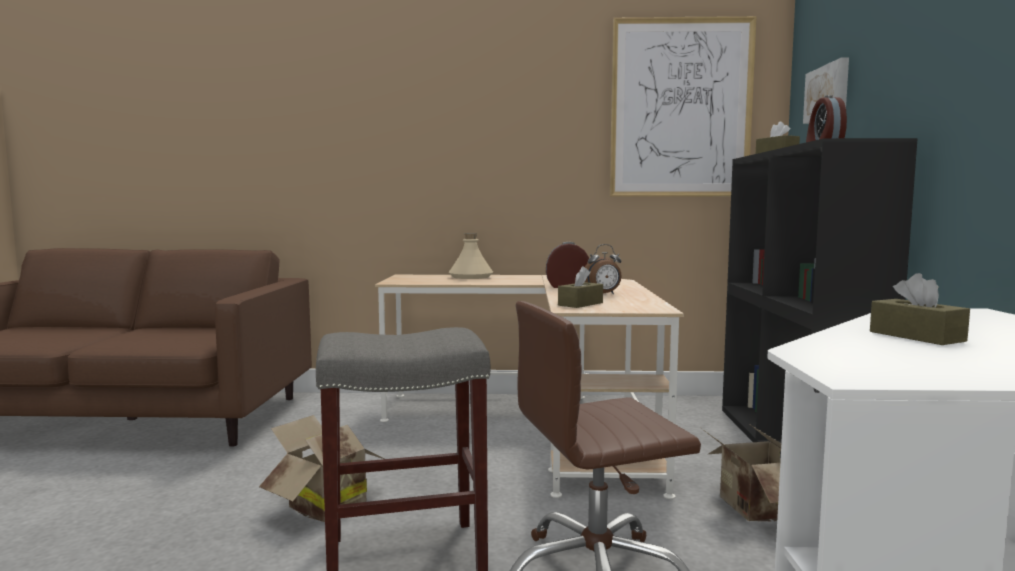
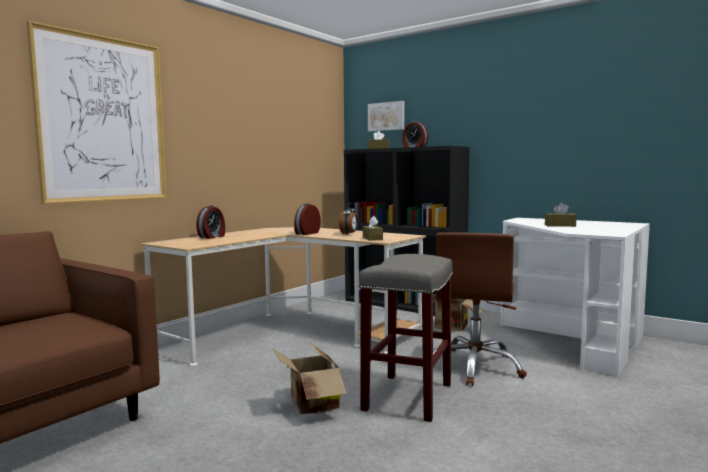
camera: 55 degrees left, 0 degrees up
beige bottle [448,233,493,279] -> alarm clock [196,206,225,239]
picture [610,16,757,196] -> picture moved to [27,21,167,204]

